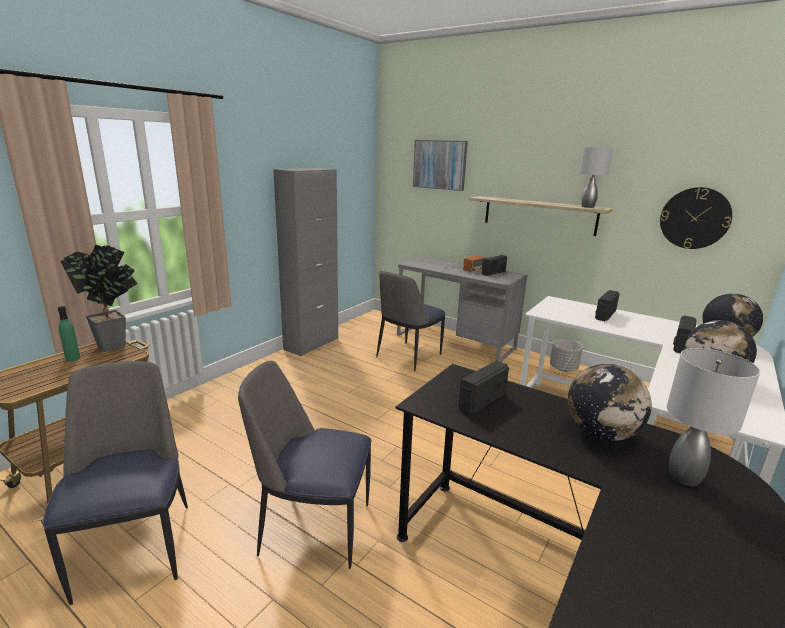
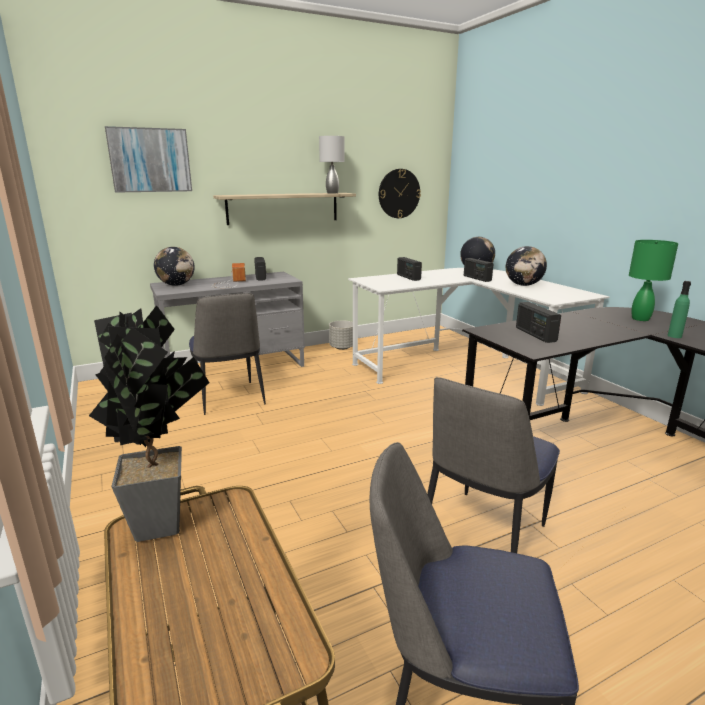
camera: 60 degrees left, 0 degrees up
green bottle [58,306,80,361] -> green bottle moved to [668,281,691,338]
grey cabinet [273,168,338,356] -> none
globe [568,364,652,441] -> globe moved to [154,247,195,286]
grey table lamp [667,348,760,486] -> green table lamp [629,240,678,321]

